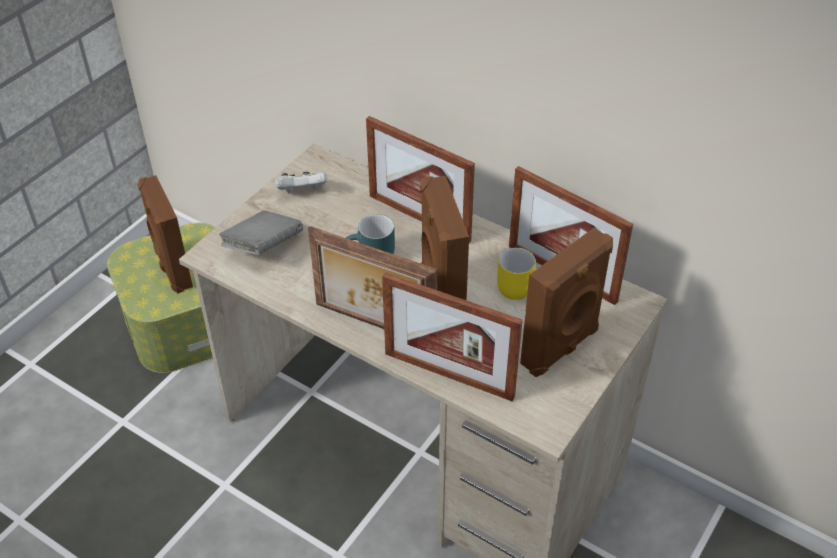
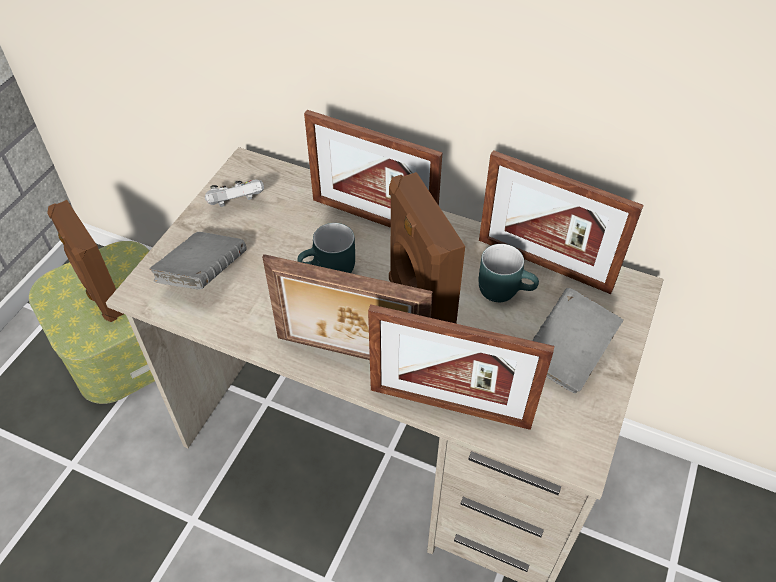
camera: 10 degrees left, 5 degrees up
yellow mug [497,248,536,300] -> turquoise mug [479,244,539,302]
brown speaker [520,228,613,377] -> grey book [532,288,623,393]

